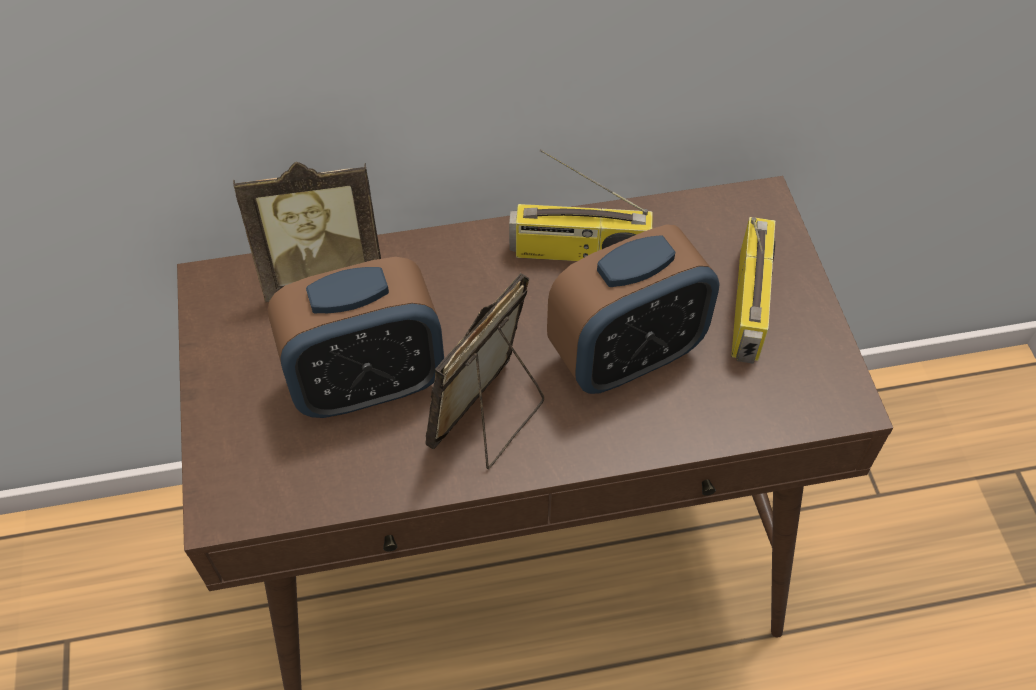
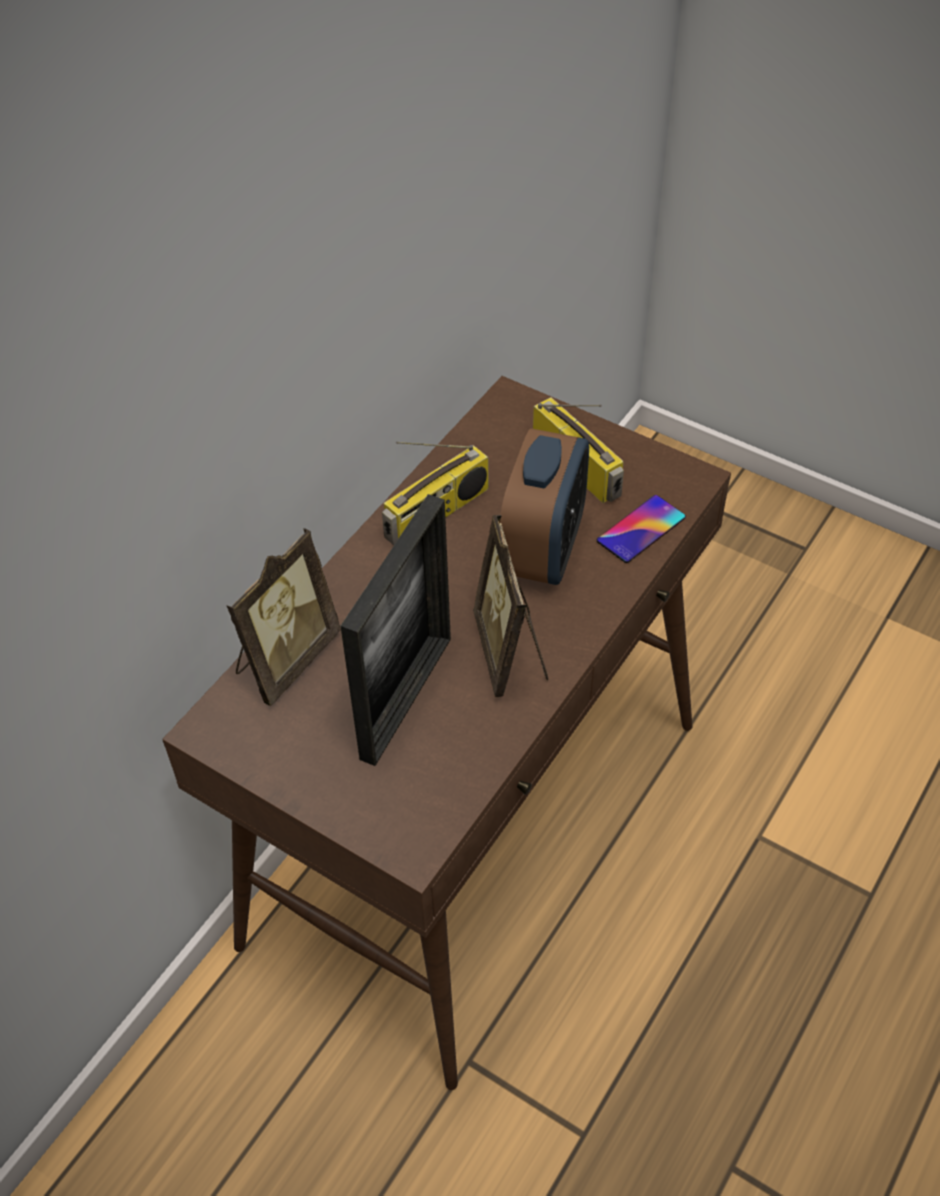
camera: 45 degrees left, 5 degrees down
alarm clock [268,257,444,418] -> picture frame [341,494,451,766]
none -> phone [597,495,686,563]

